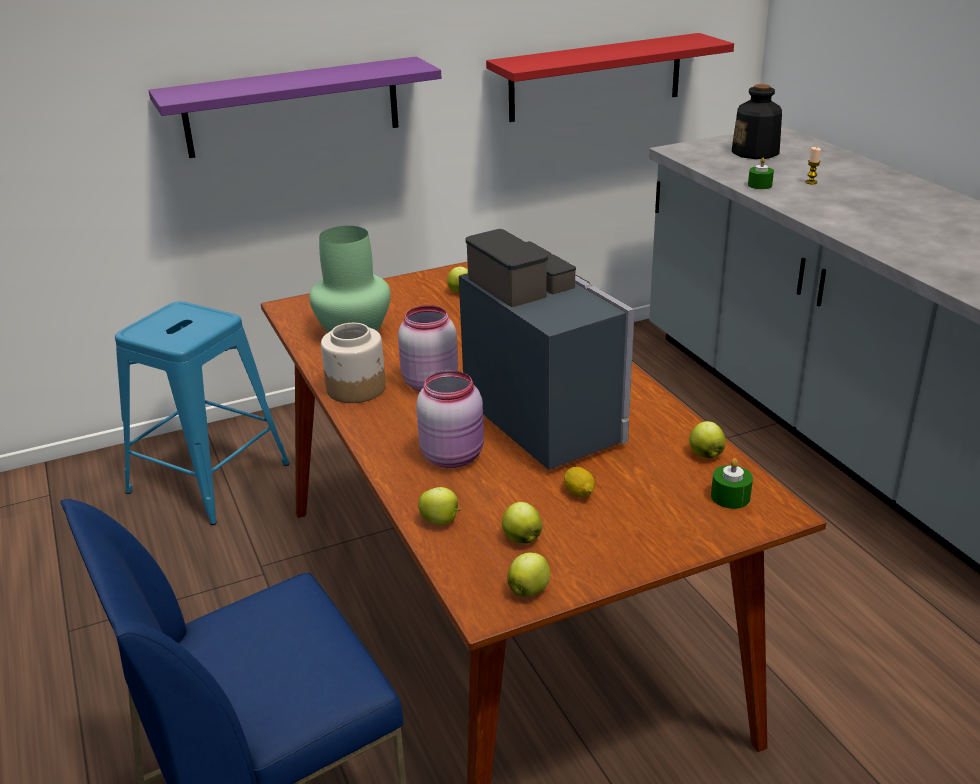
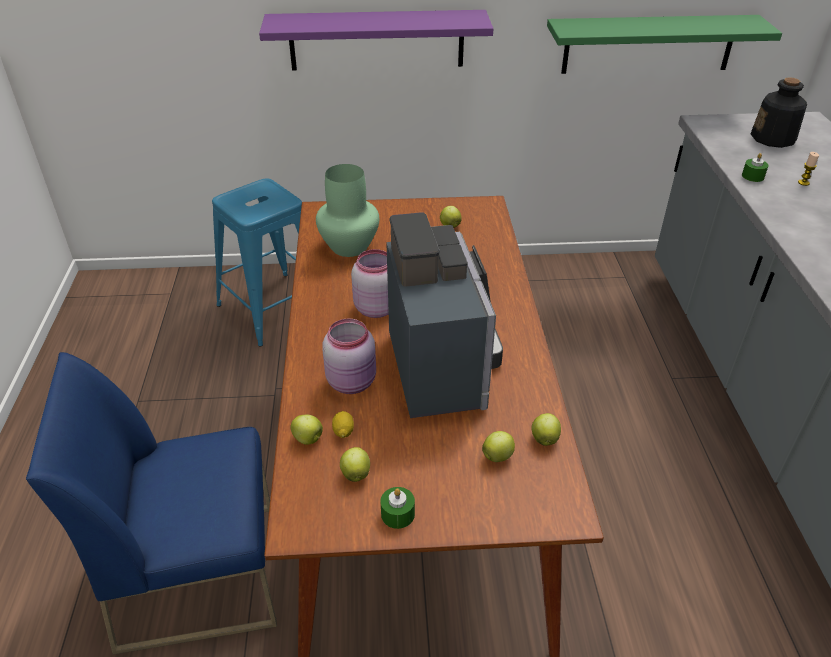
camera: 20 degrees right, 10 degrees up
jar [321,323,386,403] -> none
red shelf [486,33,734,122] -> green shelf [547,15,782,74]
apple [507,553,550,597] -> apple moved to [482,431,515,462]
lemon [564,467,595,497] -> lemon moved to [332,411,354,438]
green candle [711,458,753,509] -> green candle moved to [381,487,415,529]

